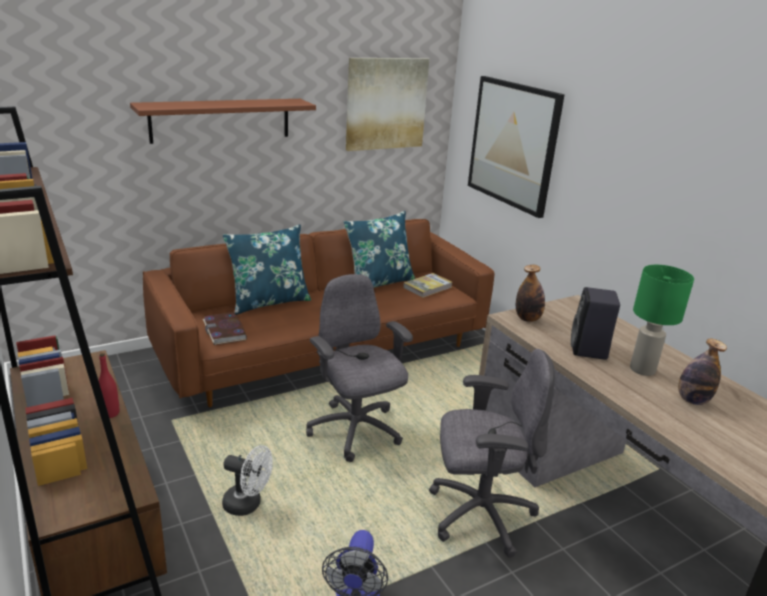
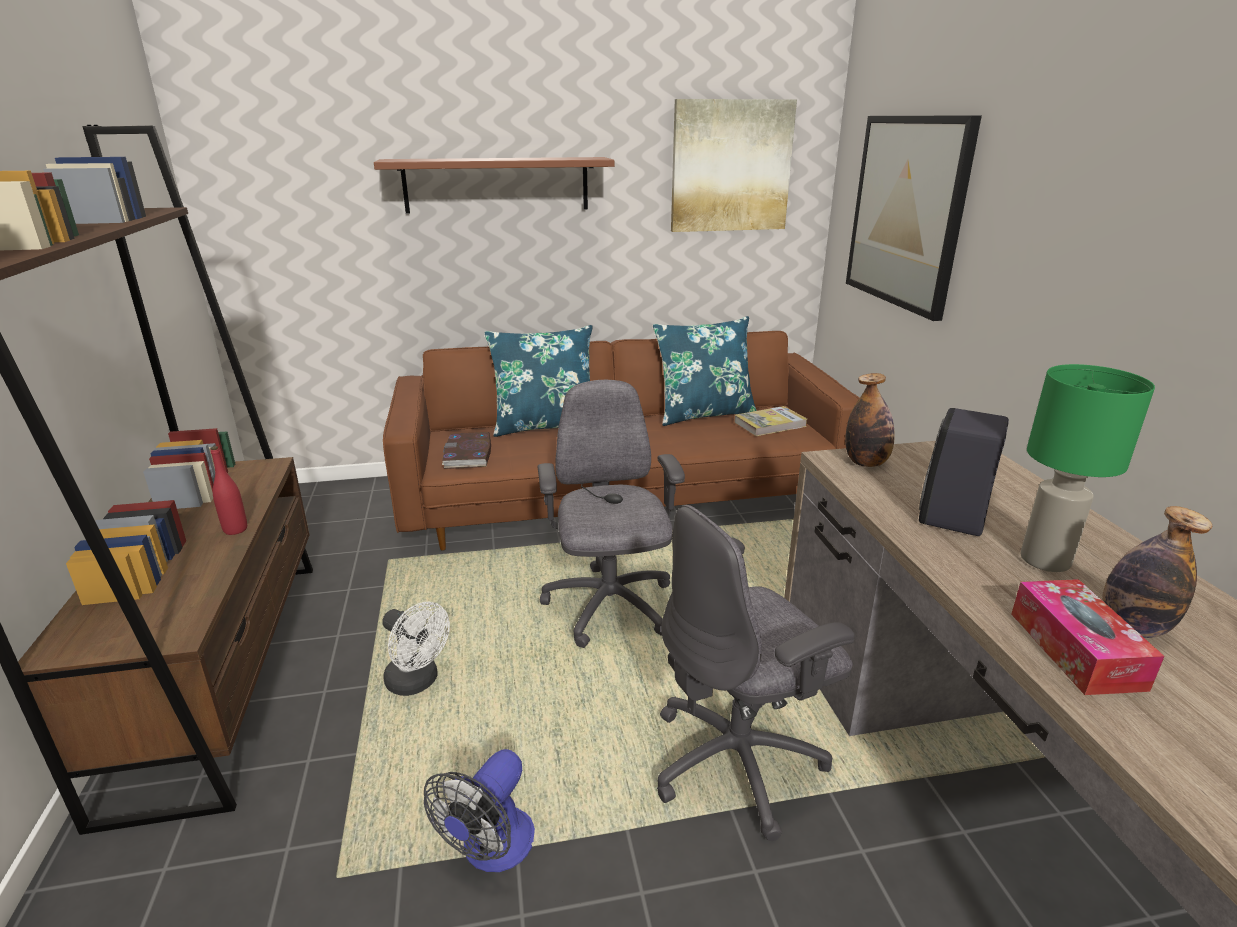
camera: 20 degrees right, 0 degrees up
grey office chair [429,349,555,558] -> grey office chair turned 135 degrees clockwise [657,505,855,841]
none -> tissue box [1011,579,1165,695]

